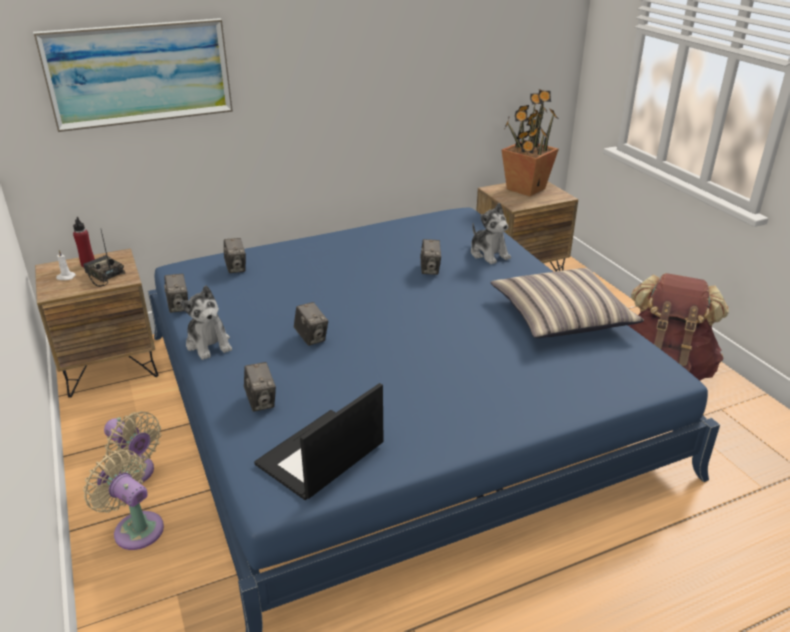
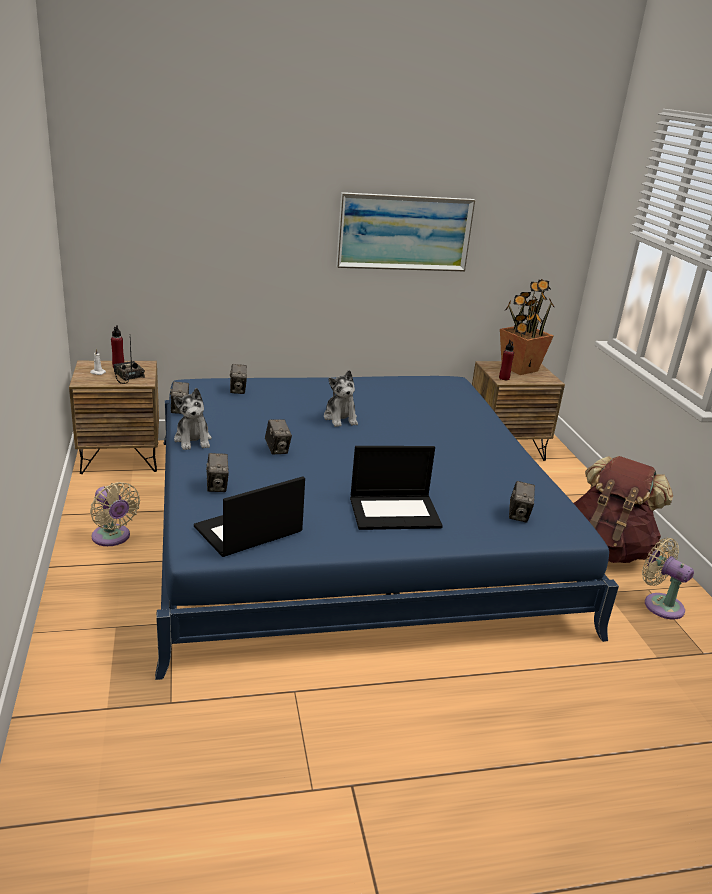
camera: 10 degrees right, 5 degrees down
picture [33,18,233,132] -> picture moved to [336,192,475,272]
beige fan [83,450,164,550] -> beige fan moved to [642,538,694,620]
camera [420,239,441,275] -> camera moved to [509,481,535,523]
plush toy [471,203,511,265] -> plush toy moved to [324,370,358,427]
pillow [491,268,644,338] -> none
none -> laptop [350,446,443,530]
none -> red bottle [499,340,514,380]

